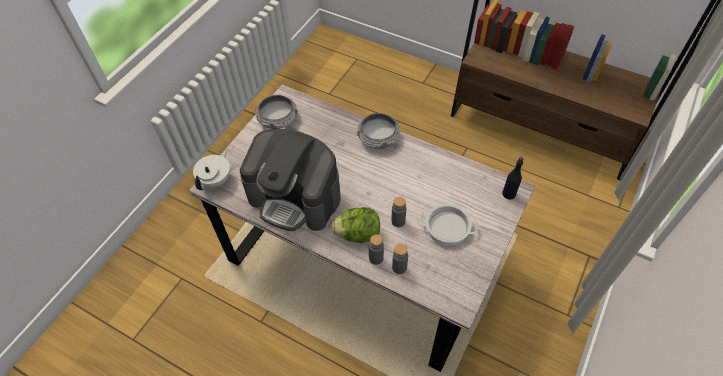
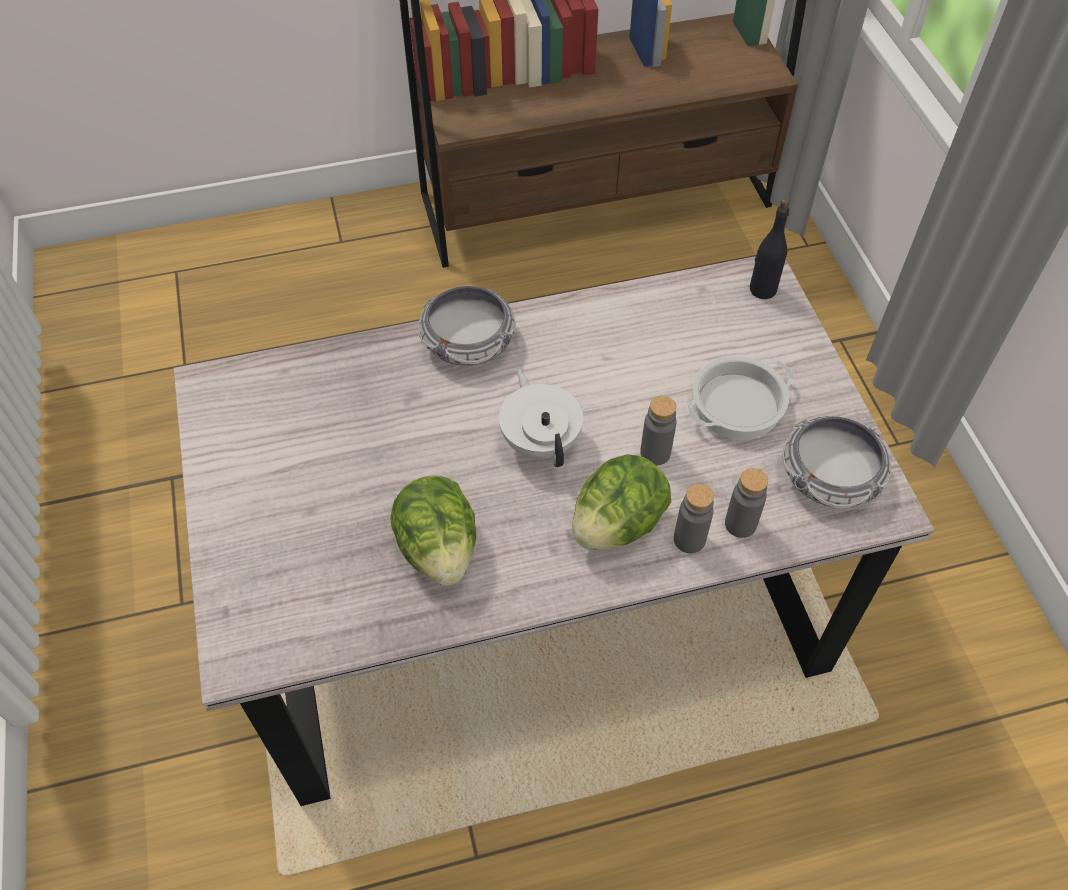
camera: 45 degrees left, 0 degrees up
white teapot [193,148,230,190] -> white teapot moved to [499,368,583,467]
coffee machine [240,129,341,231] -> lettuce [390,476,476,585]
bowl [255,94,298,129] -> bowl moved to [782,416,891,508]

